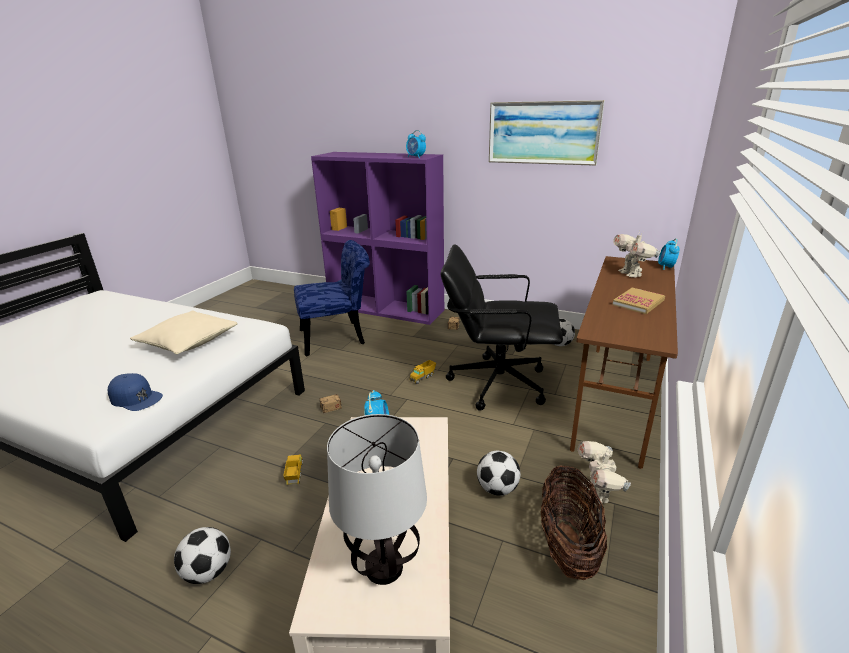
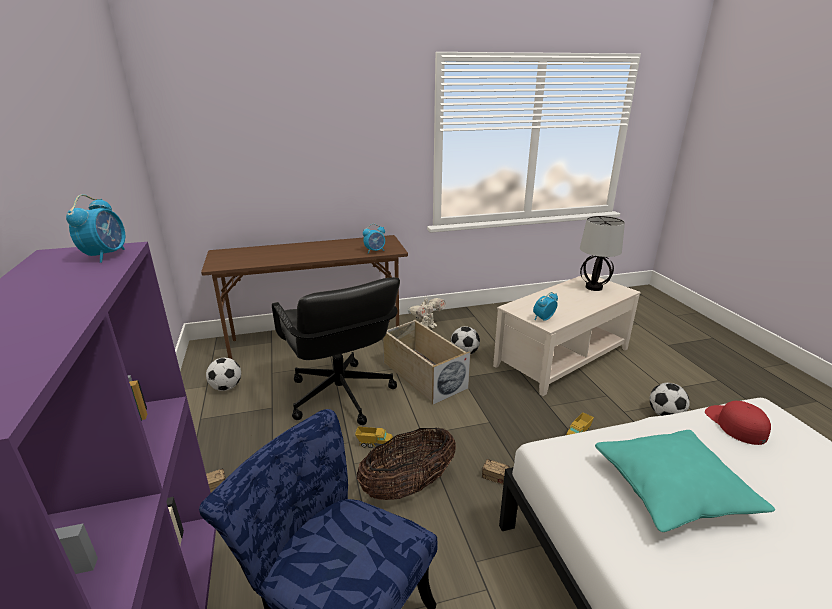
camera: 130 degrees left, 0 degrees up
blue cap [108,373,163,411] -> red cap [705,401,771,445]
beige pillow [130,310,238,354] -> turquoise pillow [595,430,775,532]
picture [489,100,605,166] -> none
basket [541,466,607,580] -> basket moved to [357,427,456,500]
book [612,288,665,314] -> none
toy robot [613,231,661,277] -> none
alarm clock [658,238,679,270] -> alarm clock moved to [363,224,385,253]
none -> beige storage box [383,320,471,405]

